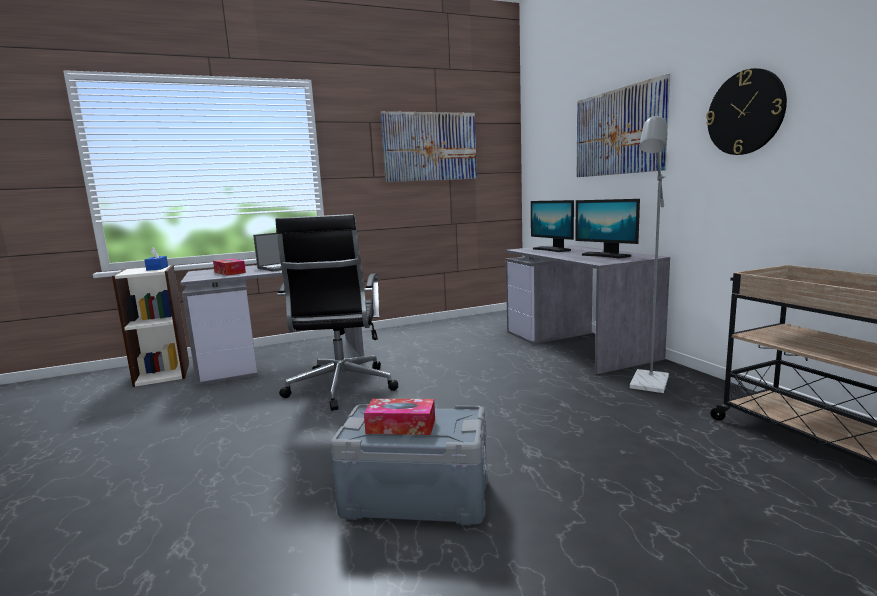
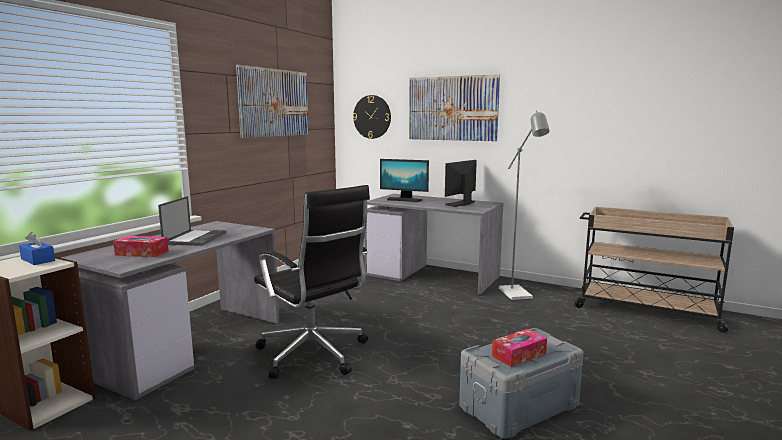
camera: 40 degrees left, 0 degrees up
monitor [575,199,640,258] -> monitor turned 120 degrees clockwise [445,160,477,207]
wall clock [706,68,787,155] -> wall clock moved to [353,95,391,139]

